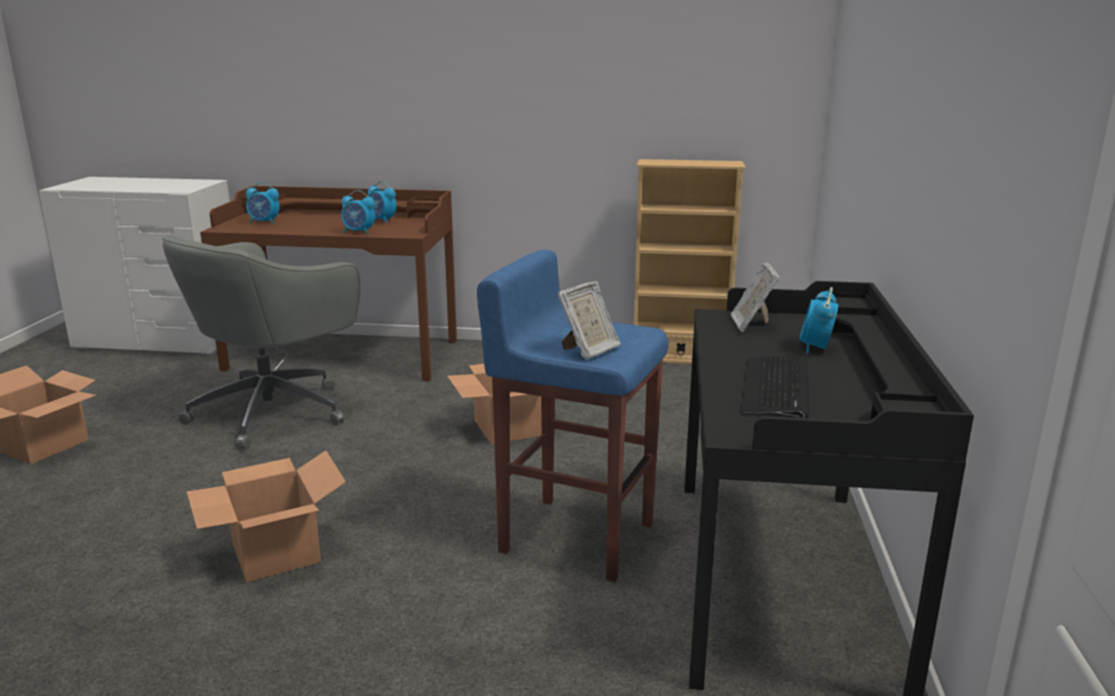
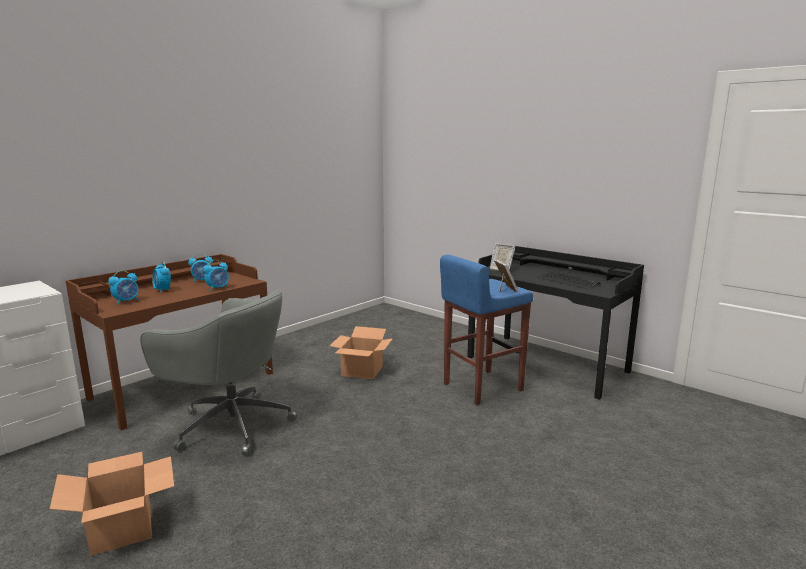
camera: 55 degrees left, 5 degrees down
grey office chair [162,235,361,449] -> grey office chair turned 45 degrees counterclockwise [140,290,297,455]
cardboard box [187,450,346,582] -> none
beige bookcase [634,159,746,364] -> none
alarm clock [800,287,838,354] -> alarm clock moved to [152,261,171,293]

